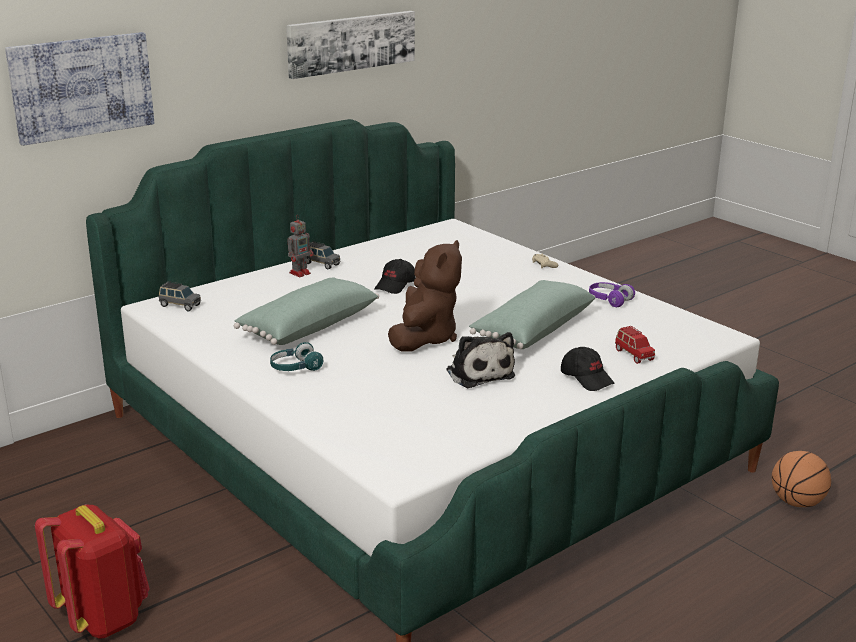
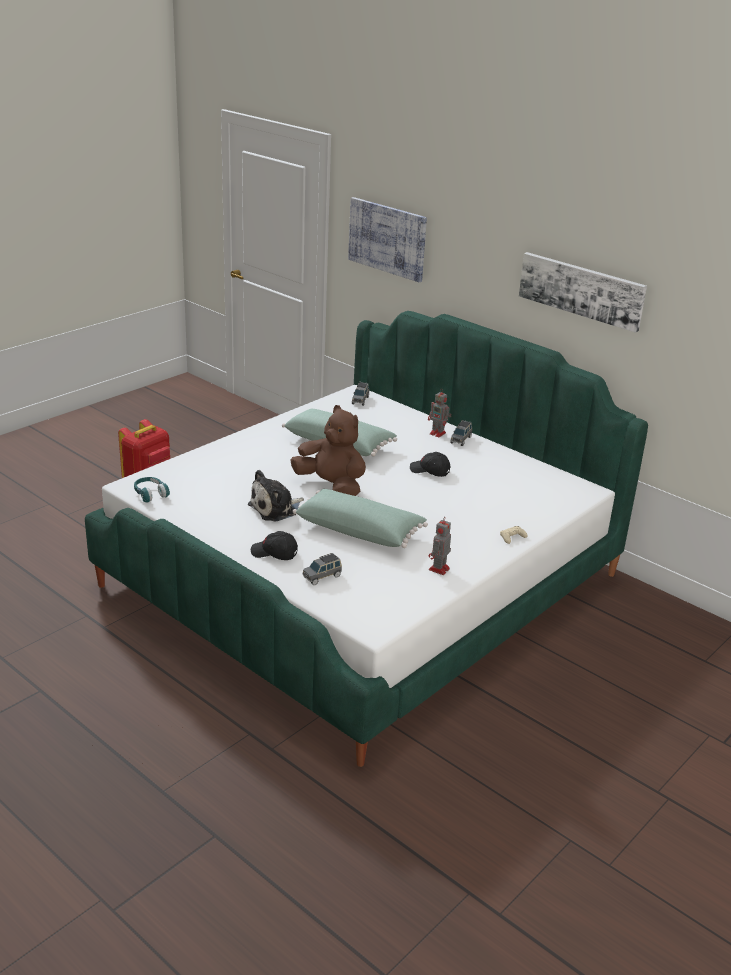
camera: 80 degrees right, 5 degrees up
turquoise headphones [270,342,323,371] -> turquoise headphones moved to [134,477,170,502]
brown plush toy [388,240,462,352] -> brown plush toy turned 150 degrees counterclockwise [290,405,366,496]
black cap [561,347,615,391] -> black cap turned 60 degrees clockwise [251,531,298,560]
purple headphones [589,282,635,307] -> toy robot [429,516,451,575]
red toy car [615,326,655,364] -> grey toy car [303,553,342,585]
basketball [772,451,831,507] -> none

